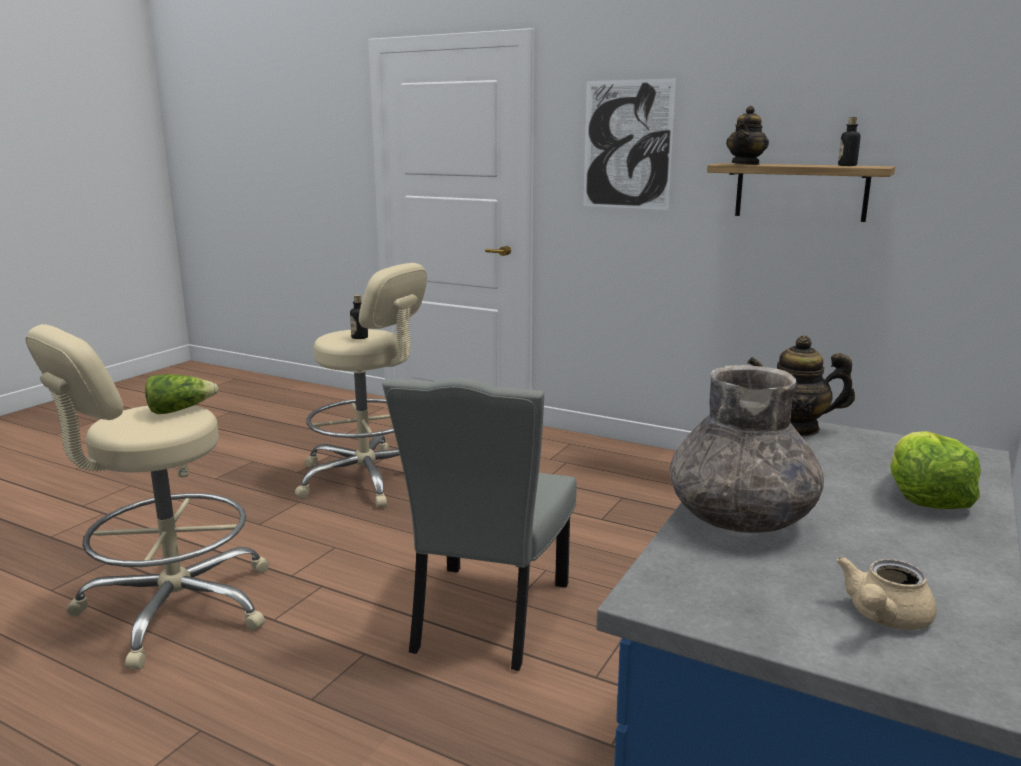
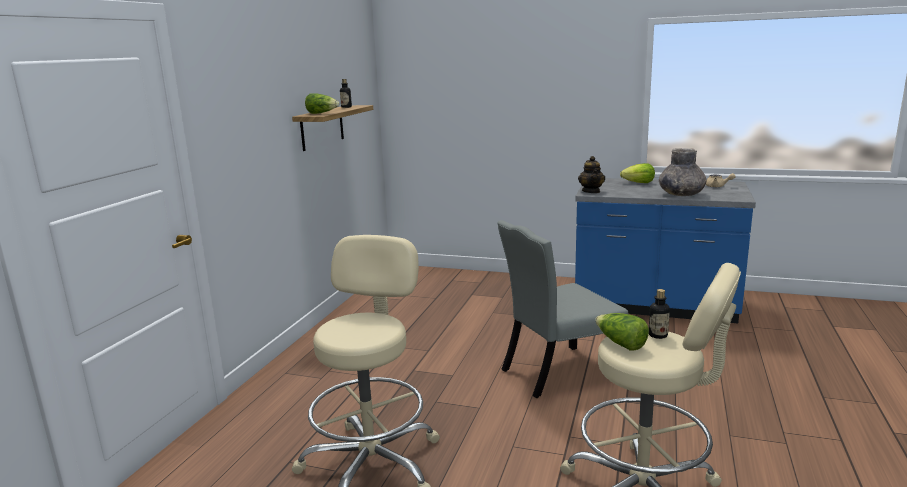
camera: 100 degrees left, 0 degrees up
bottle [350,295,368,339] -> bottle moved to [649,289,670,339]
grey chair [382,378,577,671] -> grey chair turned 150 degrees clockwise [497,220,628,398]
picture [584,78,676,210] -> none
teapot [726,106,769,165] -> lettuce [305,93,339,114]

